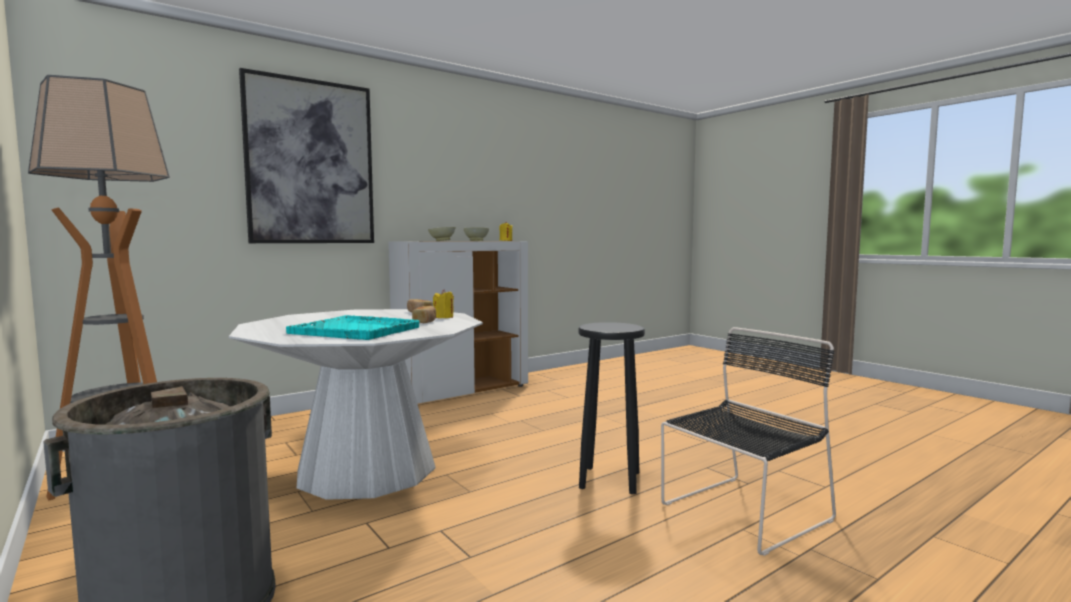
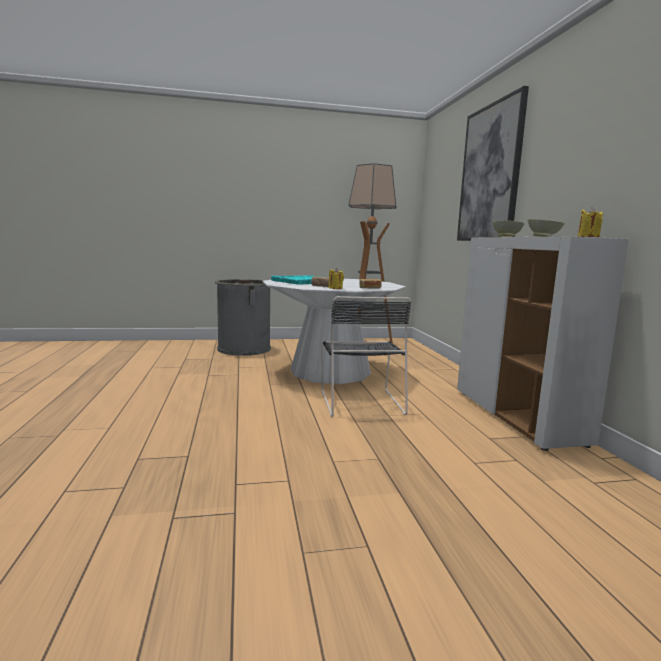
camera: 115 degrees right, 5 degrees up
black stool [578,322,645,494] -> none
black chair [661,327,836,556] -> black chair moved to [322,296,411,417]

